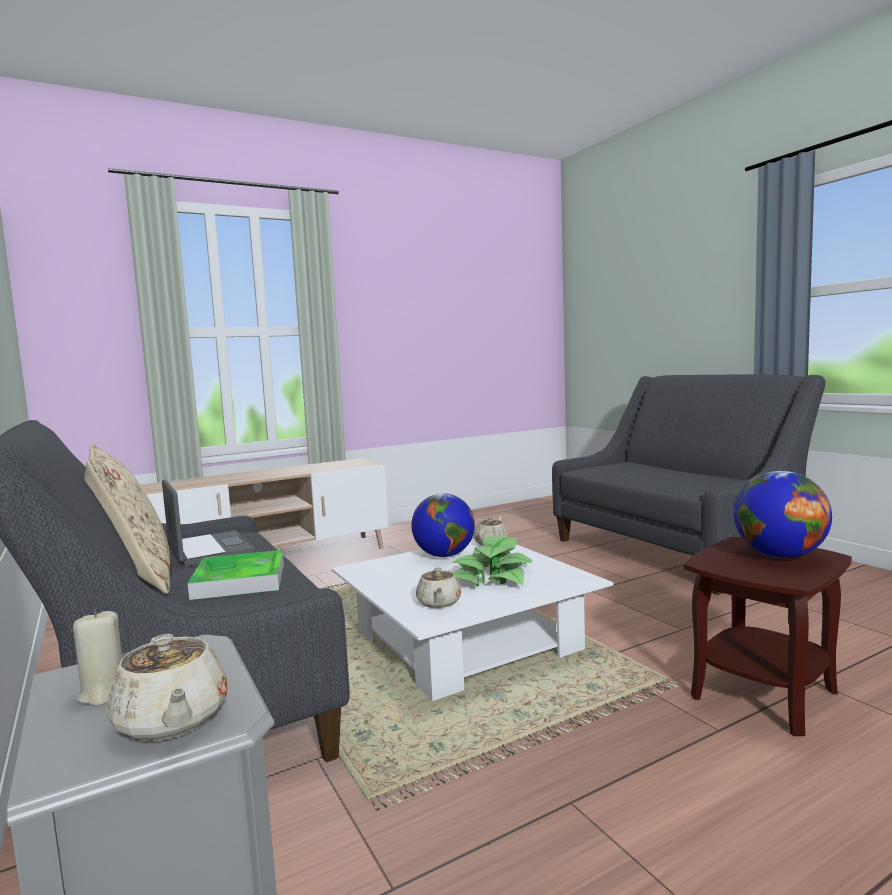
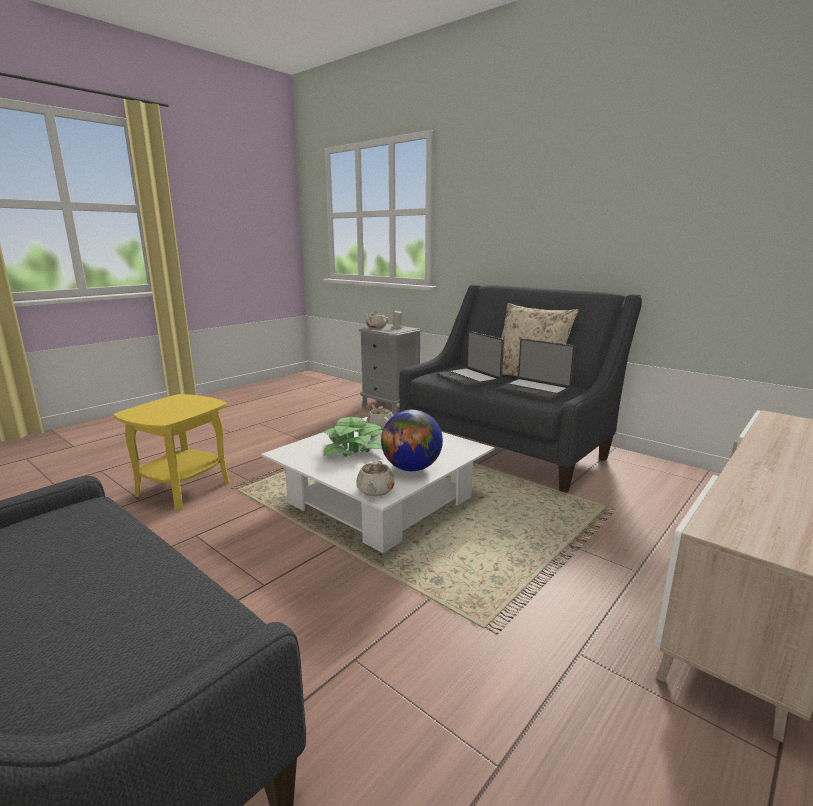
camera: 160 degrees right, 10 degrees up
tray [188,550,284,600] -> laptop [436,331,504,388]
brown side table [684,537,852,736] -> yellow side table [114,394,229,510]
globe [733,471,832,558] -> none

